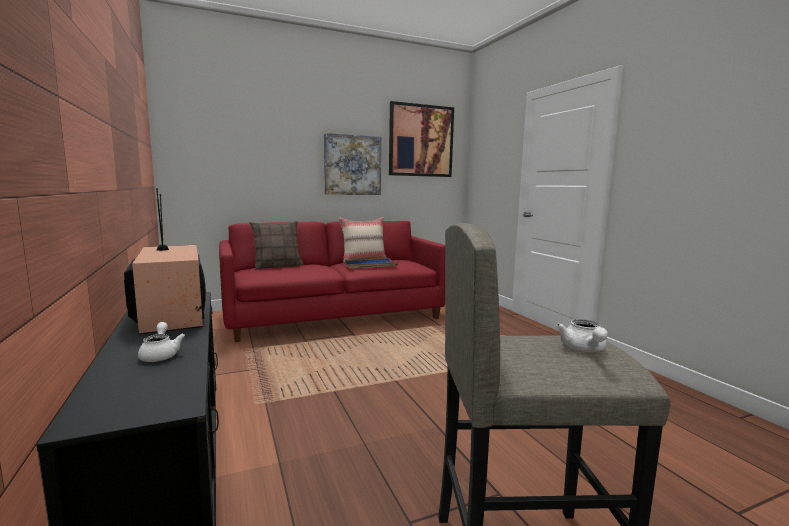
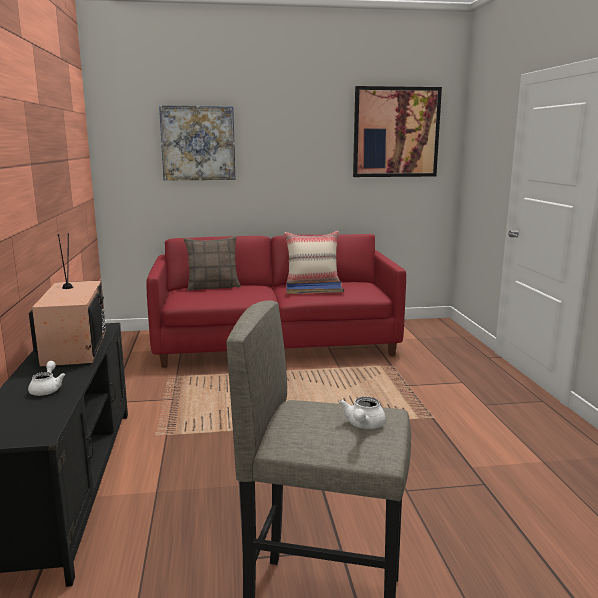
camera: 15 degrees right, 5 degrees up
picture [324,133,381,195] -> picture moved to [159,105,236,180]

